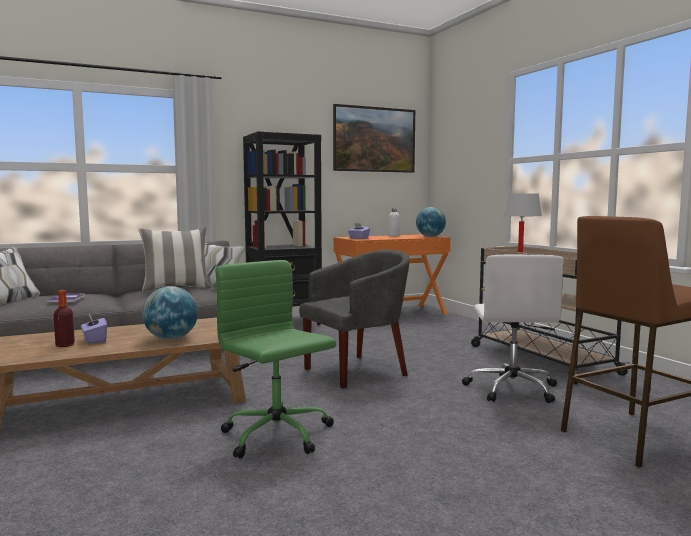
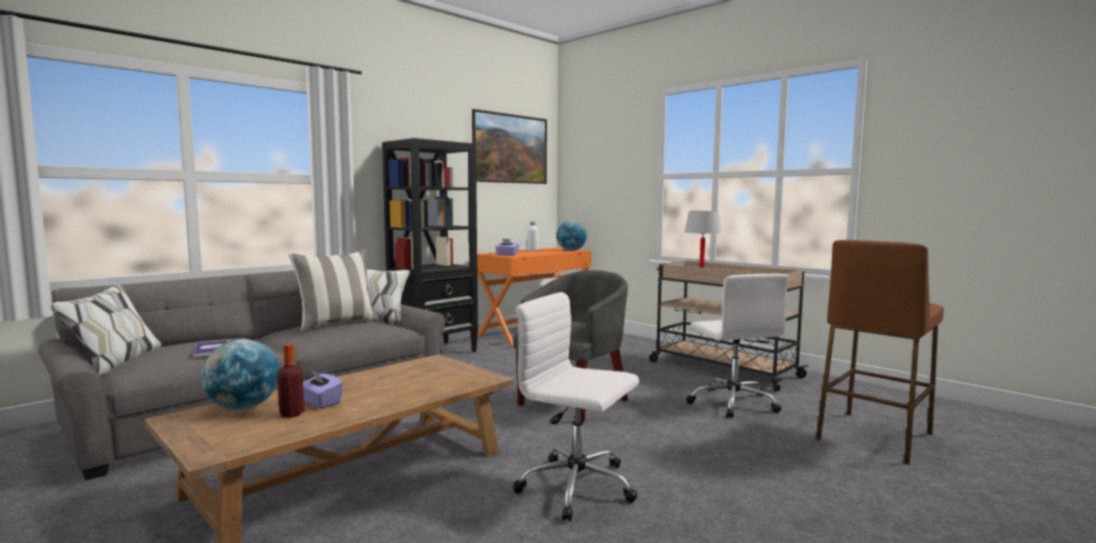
camera: 20 degrees left, 0 degrees up
globe [142,286,198,340] -> globe moved to [201,339,280,410]
green office chair [215,260,336,459] -> white office chair [513,292,639,521]

